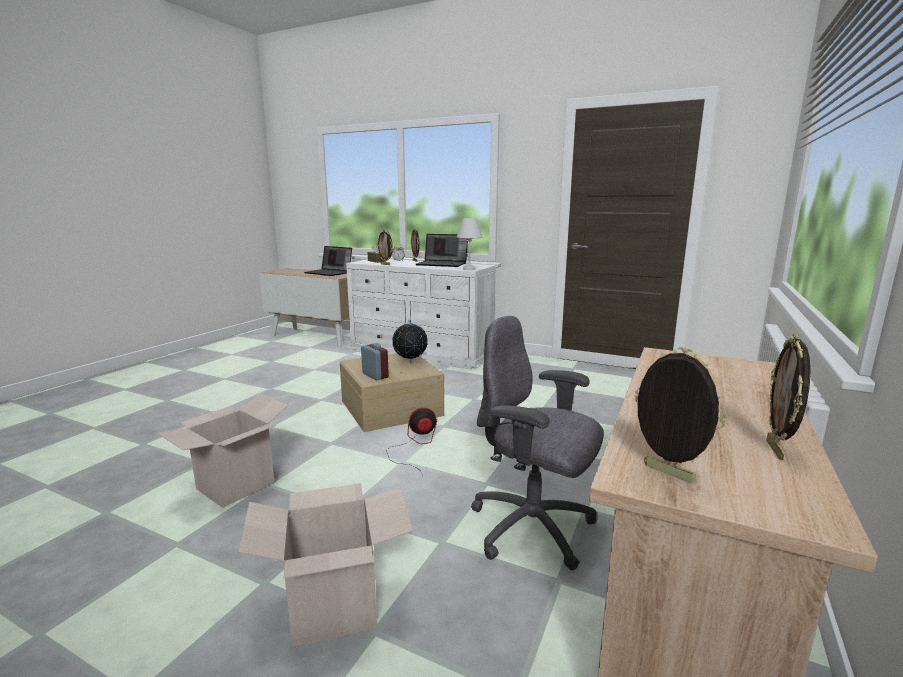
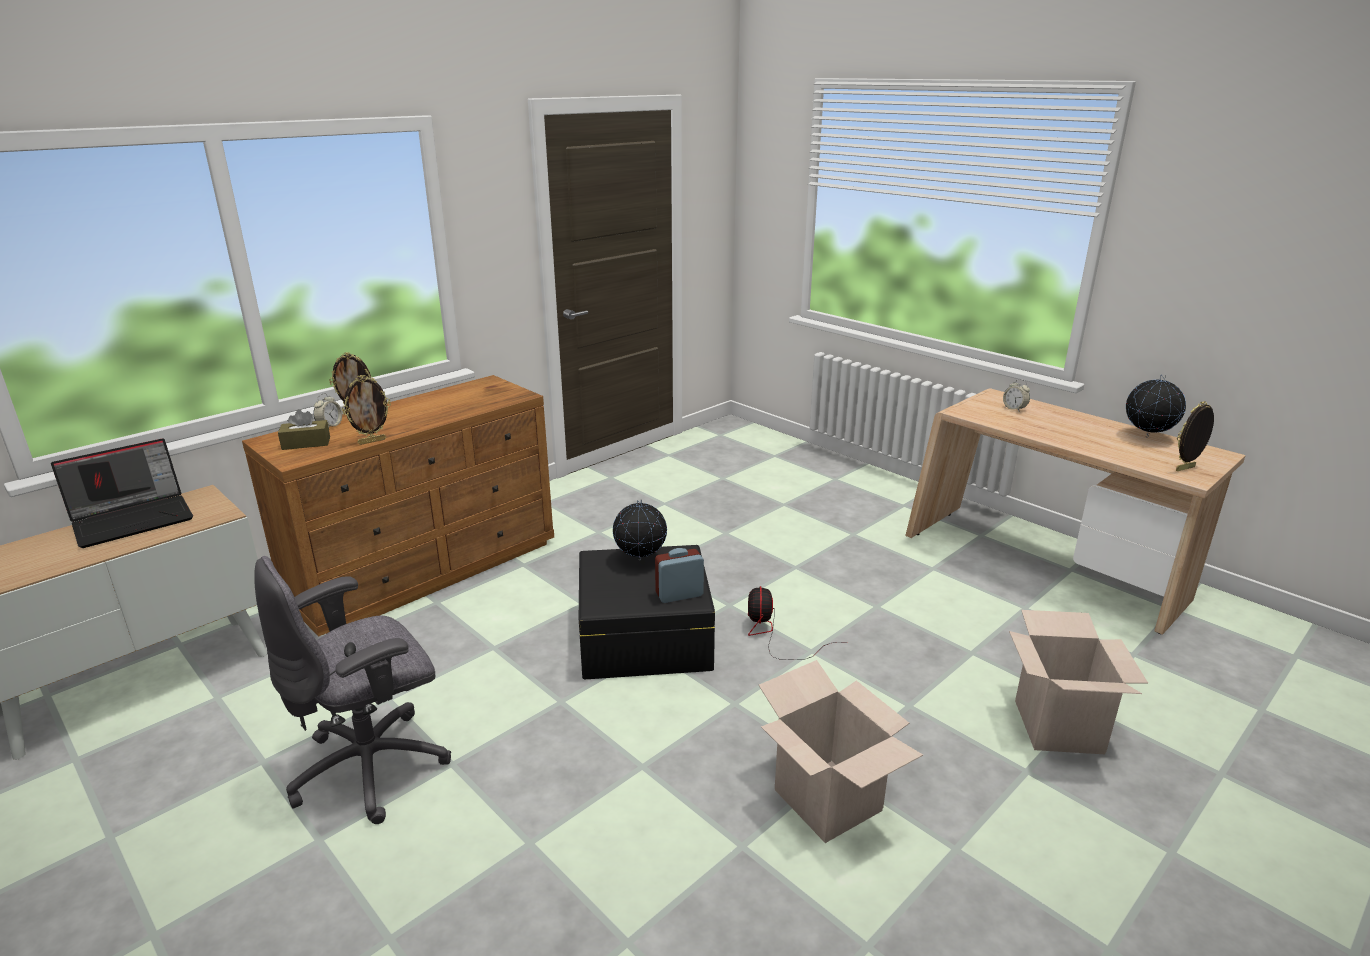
camera: 70 degrees left, 10 degrees up
beige storage box [340,353,444,432] -> black storage box [579,545,715,679]
white dresser [346,259,496,370] -> brown dresser [242,375,554,637]
laptop [416,234,468,267] -> none
white table lamp [457,218,482,270] -> none
grey office chair [471,316,604,570] -> grey office chair moved to [254,556,451,824]
picture frame [766,334,811,460] -> globe [1126,374,1186,436]
none -> alarm clock [1003,379,1030,411]

